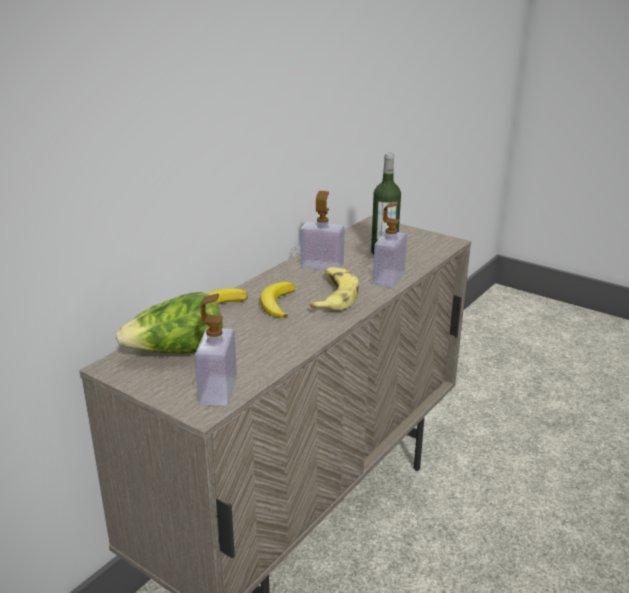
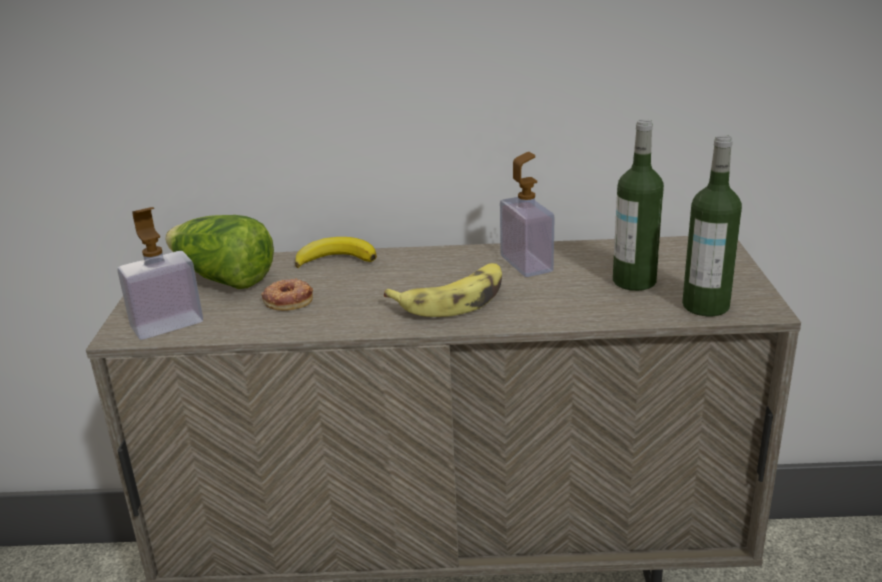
camera: 55 degrees right, 0 degrees up
banana [260,282,295,318] -> none
soap dispenser [373,202,407,287] -> none
none -> donut [261,278,313,311]
none -> bottle [682,135,742,316]

